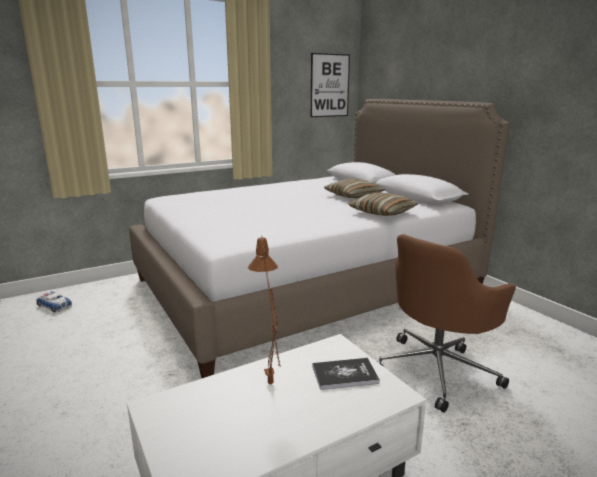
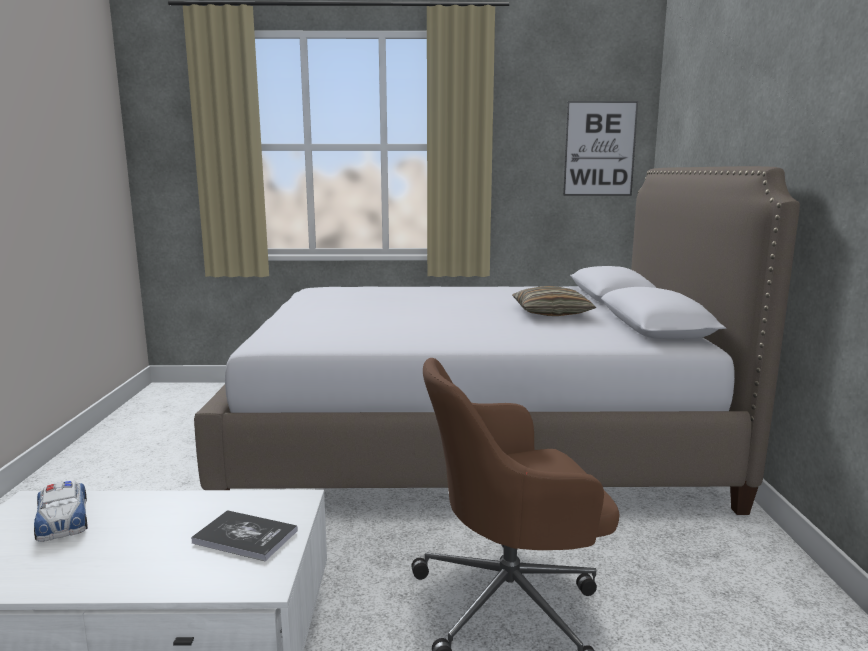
camera: 30 degrees right, 5 degrees down
toy car [36,291,72,313] -> toy car moved to [34,481,88,542]
brown table lamp [248,236,280,384] -> none
pillow [348,193,419,216] -> none

